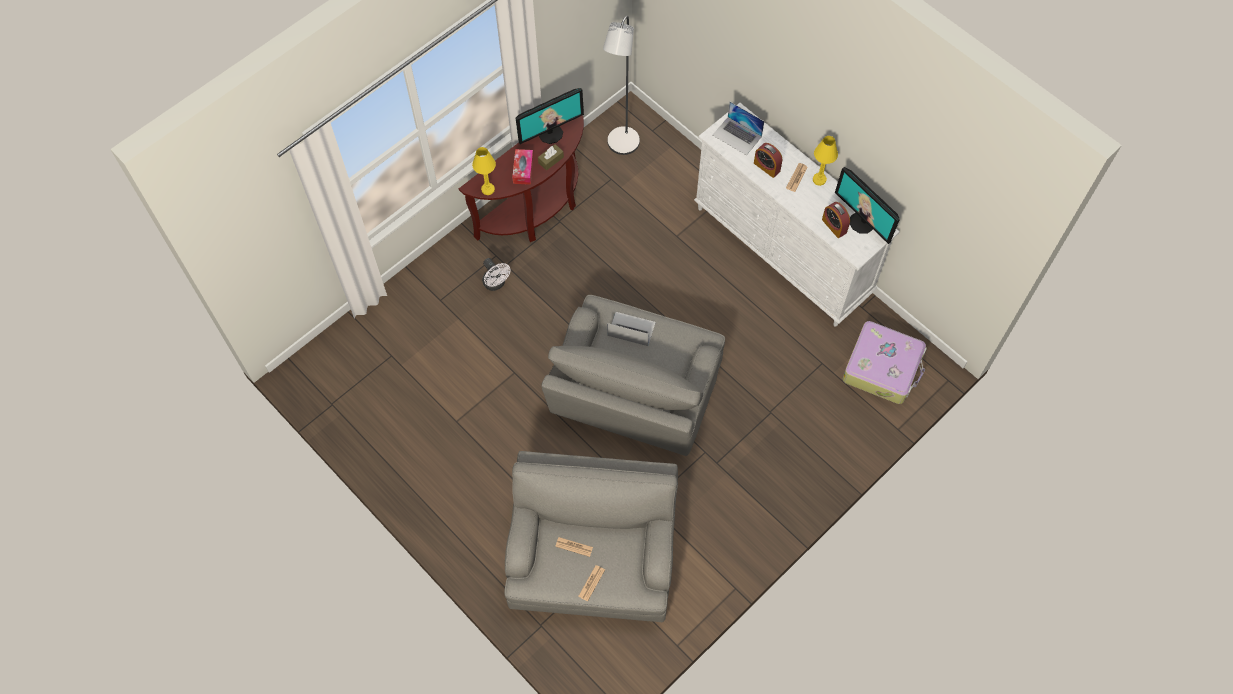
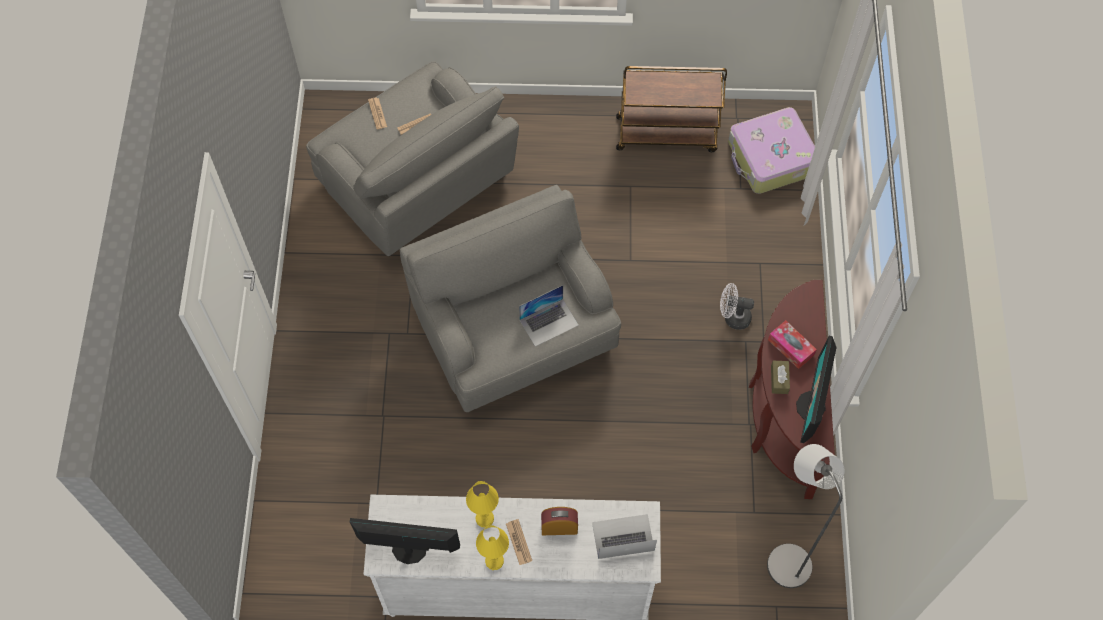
camera: 135 degrees right, 0 degrees up
yellow table lamp [472,147,496,195] -> yellow table lamp moved to [466,481,499,528]
alarm clock [822,202,850,238] -> none
suitcase [843,321,927,404] -> suitcase moved to [728,107,815,194]
none -> brown cart [616,66,727,152]

